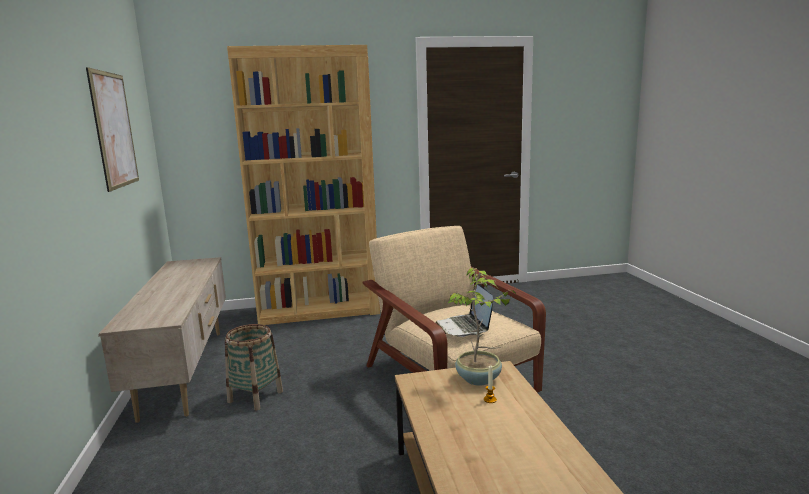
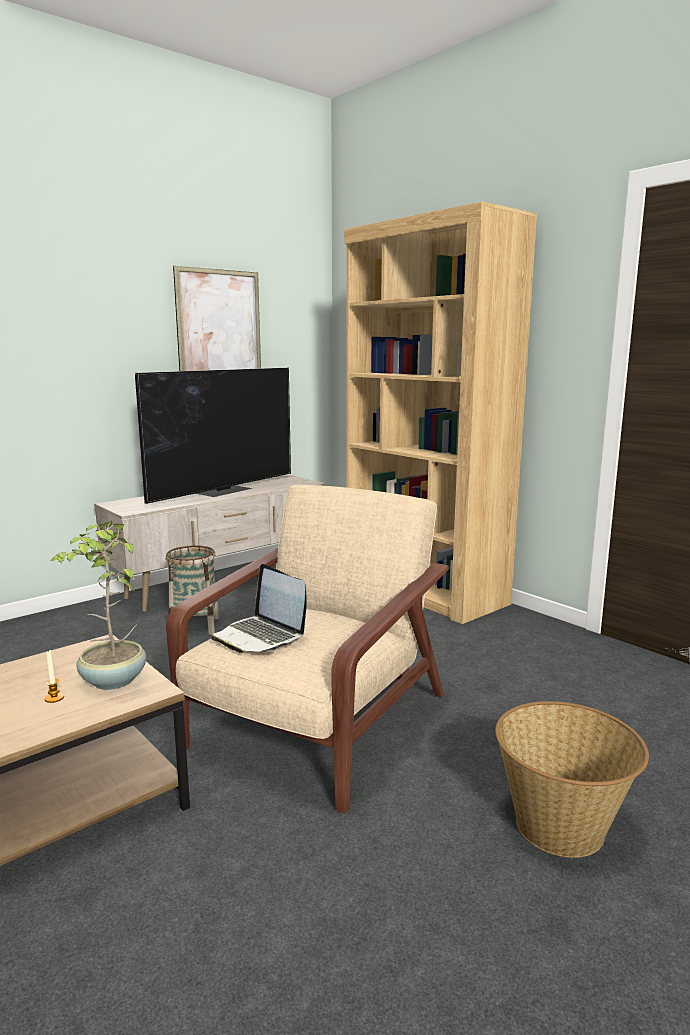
camera: 60 degrees right, 0 degrees up
laptop [436,282,493,337] -> laptop turned 90 degrees counterclockwise [211,564,307,652]
none -> television [135,368,291,504]
none -> basket [495,701,649,858]

